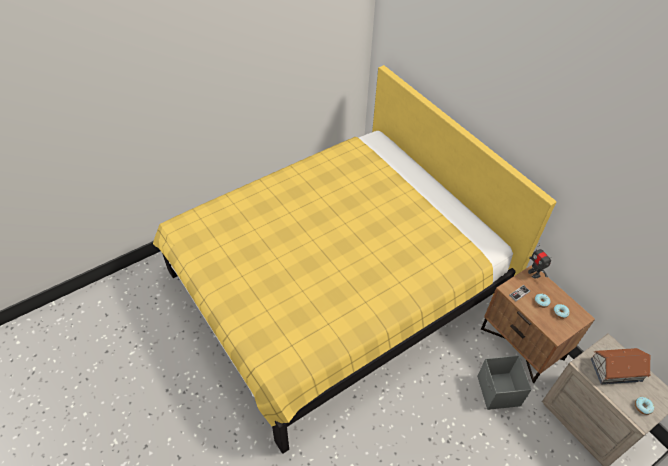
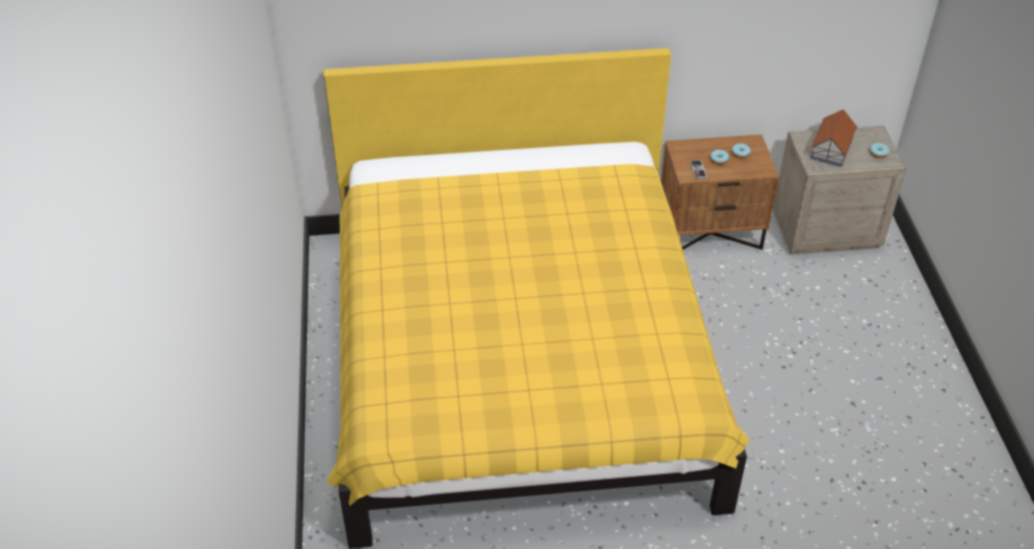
camera: 60 degrees left, 5 degrees down
grey storage box [477,355,532,410] -> none
toy robot [528,243,552,278] -> none

